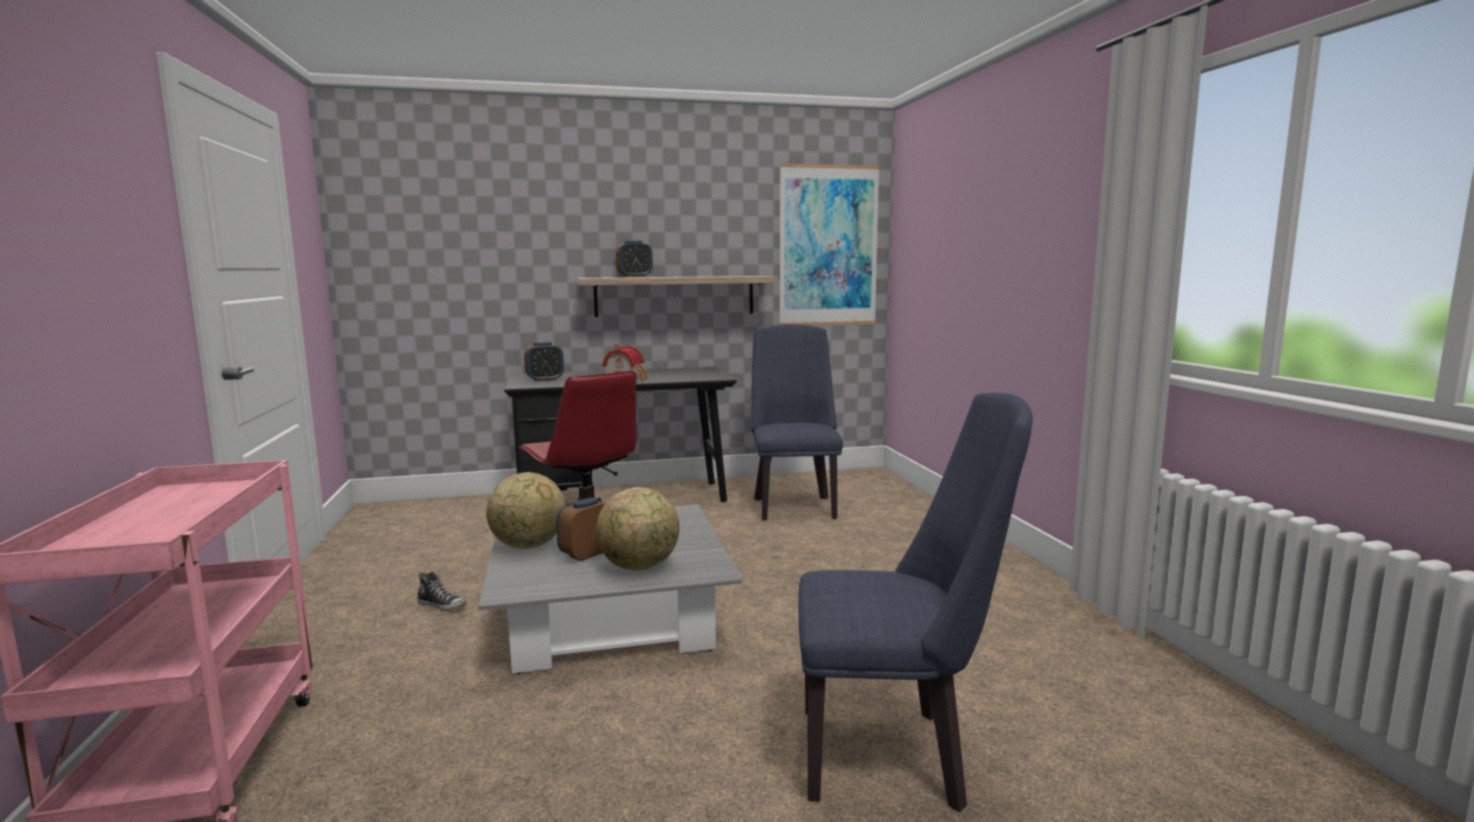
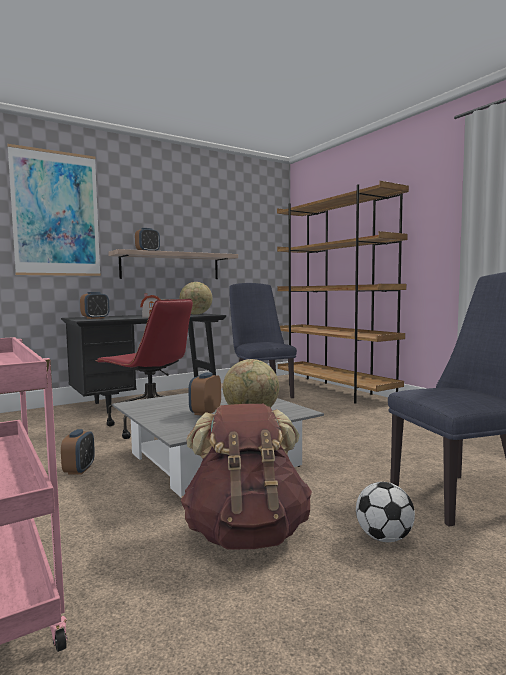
camera: 20 degrees left, 5 degrees down
shoe [417,571,467,611] -> alarm clock [61,429,95,475]
globe [486,472,566,549] -> globe moved to [179,282,212,315]
picture [779,163,880,325] -> picture moved to [7,144,101,276]
none -> brown backpack [180,404,312,549]
none -> brown bookcase [277,181,409,404]
none -> football [356,482,415,542]

